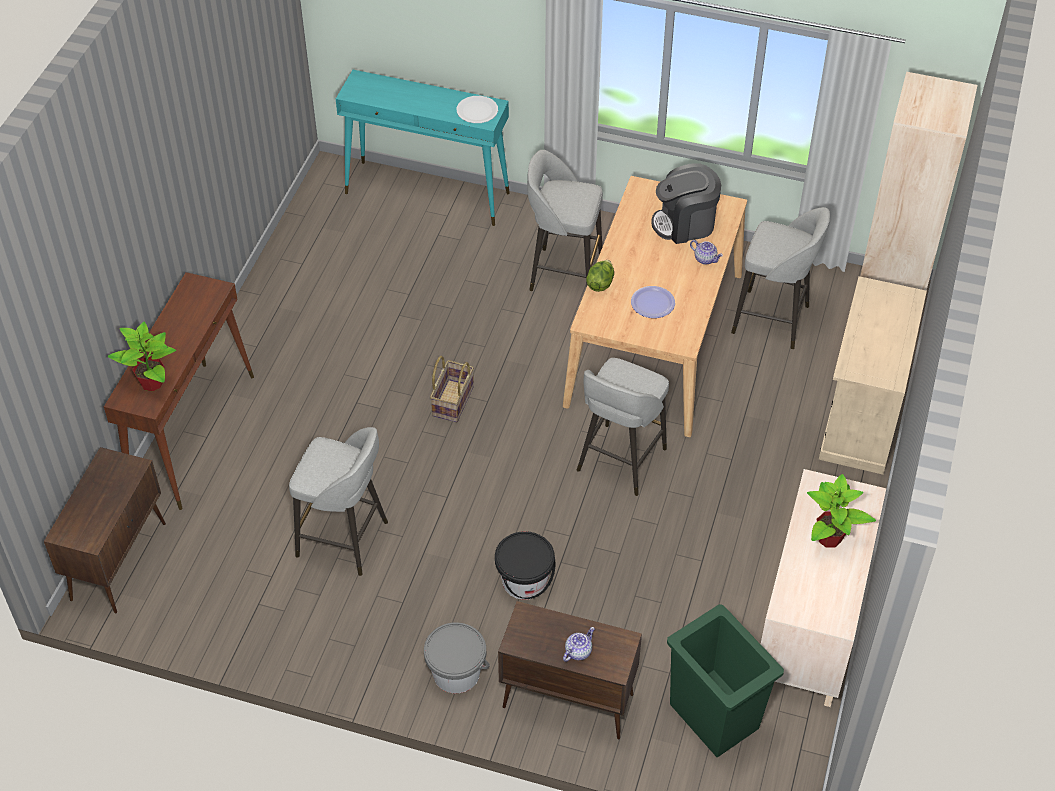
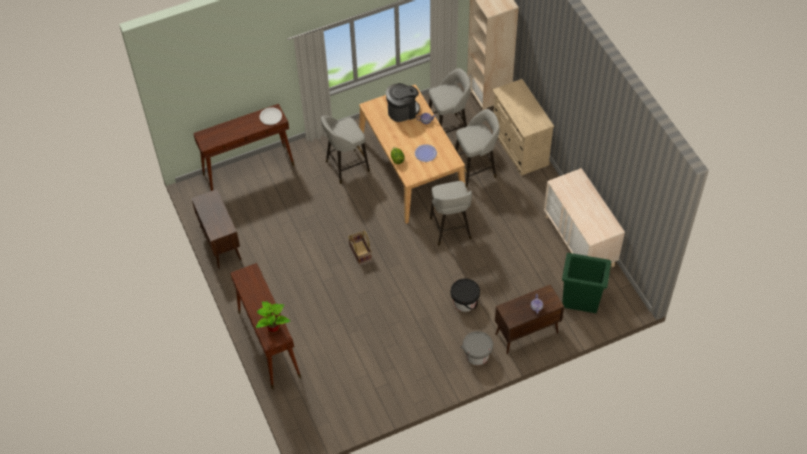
camera: 40 degrees left, 5 degrees up
brown cabinet [44,447,166,613] -> brown cabinet moved to [191,189,241,268]
grey stool [289,427,388,576] -> grey stool moved to [455,109,499,188]
turquoise console table [336,70,510,226] -> brown console table [193,104,294,191]
coffee machine [651,163,721,244] -> coffee machine turned 150 degrees counterclockwise [386,83,420,122]
potted plant [807,474,876,548] -> none

